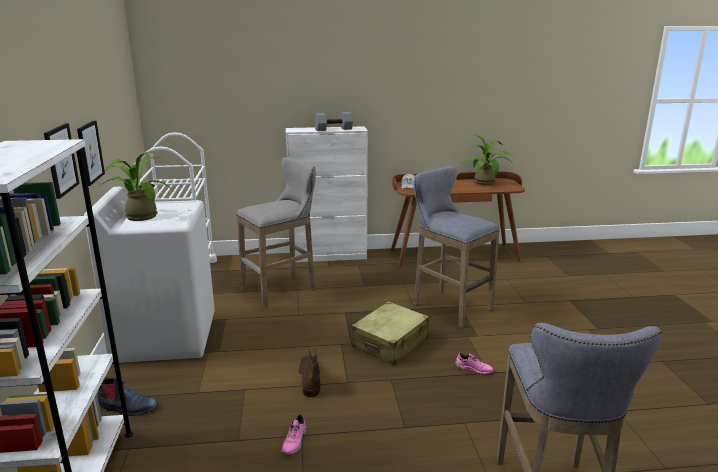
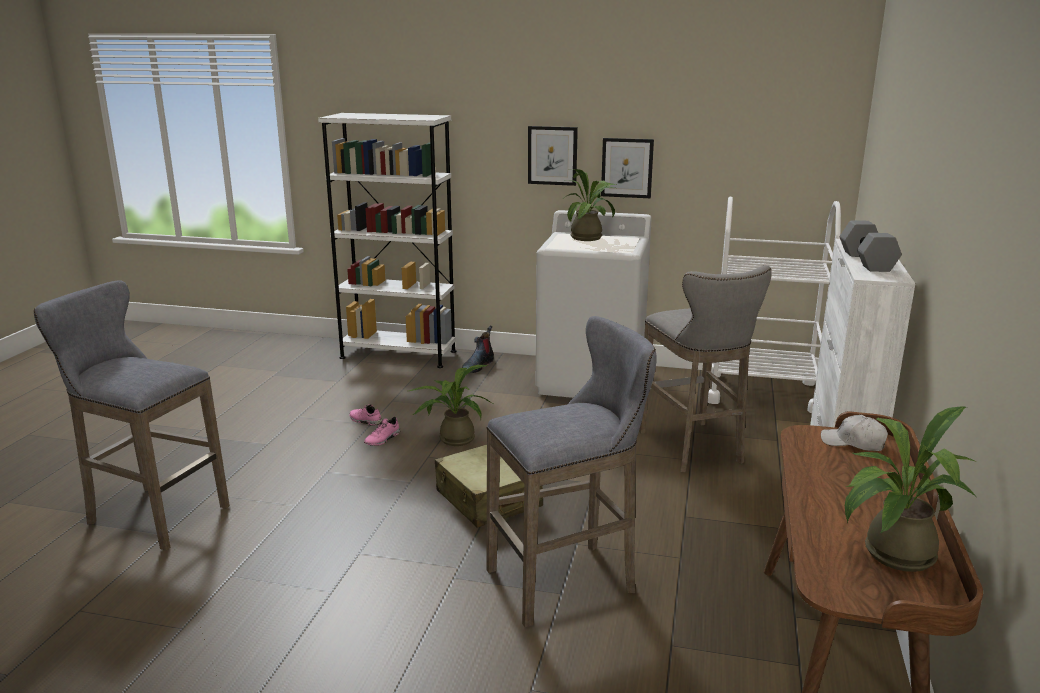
camera: 110 degrees right, 0 degrees up
brown boot [299,350,321,398] -> potted plant [409,365,493,446]
pink shoe [455,353,493,374] -> pink shoe moved to [364,417,400,446]

